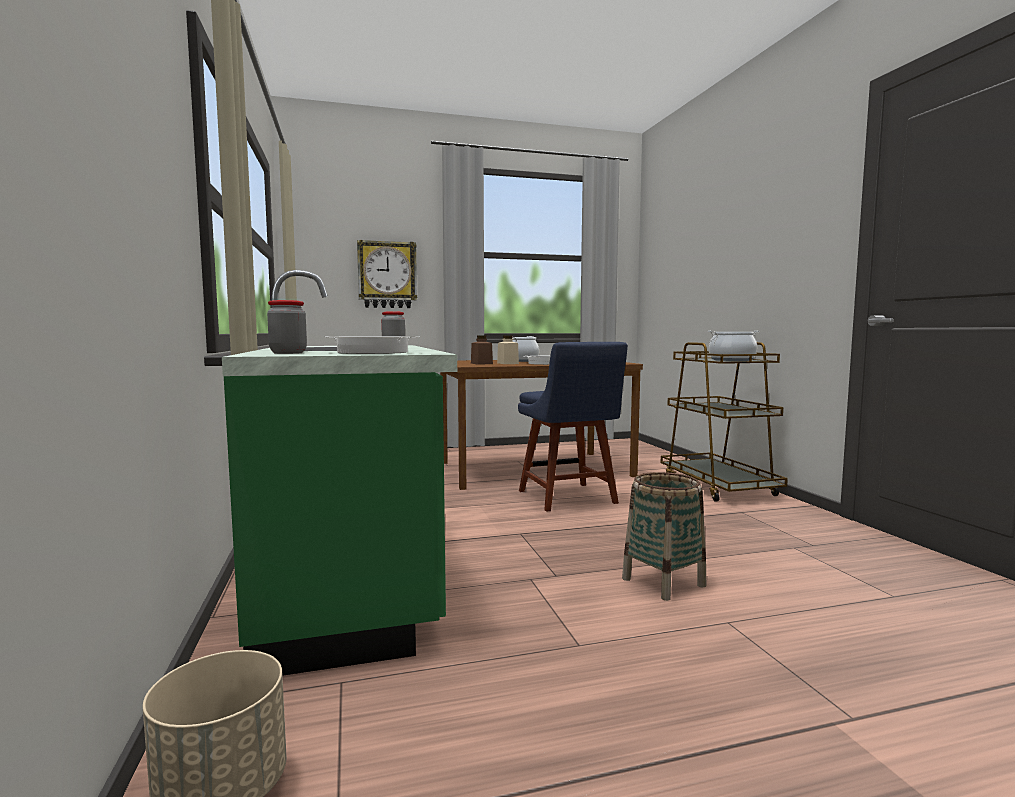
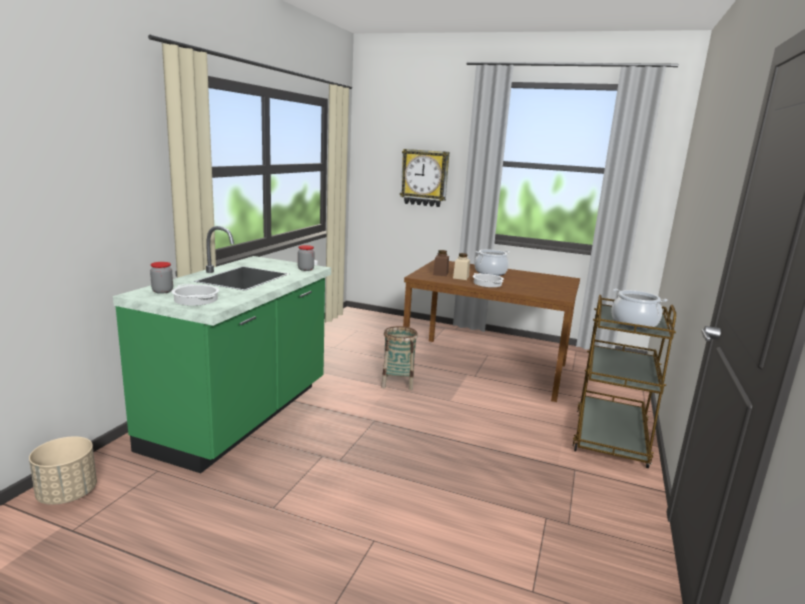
camera: 35 degrees right, 10 degrees up
blue chair [518,342,628,512] -> none
basket [622,472,706,601] -> basket moved to [381,326,418,390]

